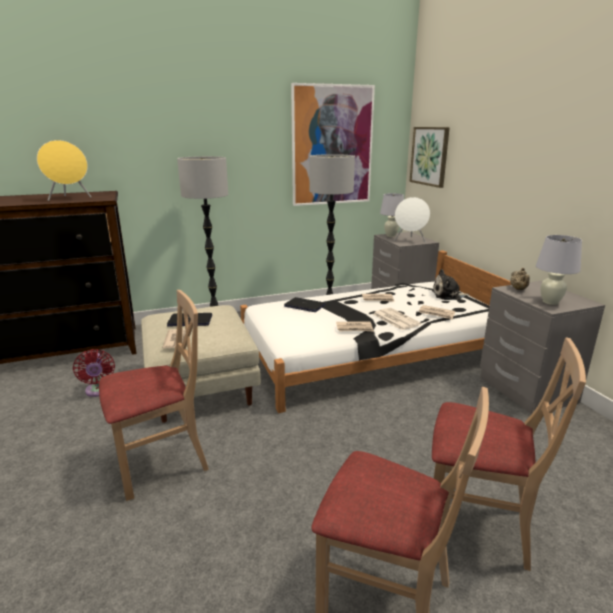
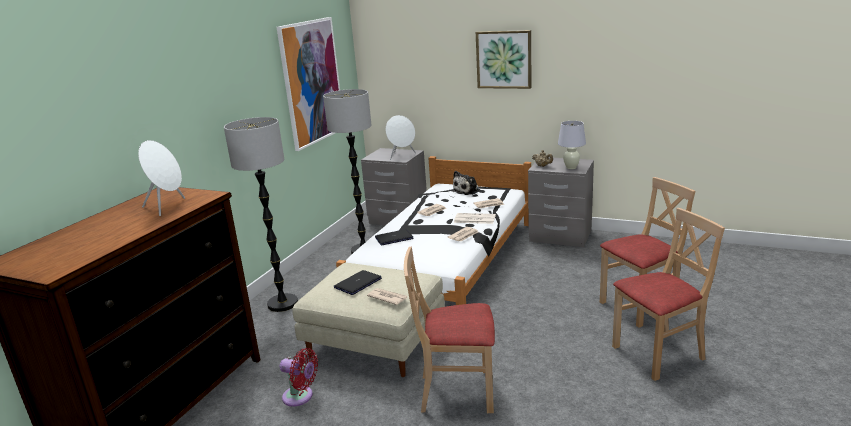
camera: 45 degrees left, 0 degrees up
yellow speaker [37,140,91,201] -> white speaker [138,140,185,216]
beige chair [99,290,209,501] -> beige chair turned 105 degrees counterclockwise [404,247,495,413]
white table lamp [380,193,404,237] -> none
picture [409,127,450,188] -> picture moved to [476,30,531,89]

